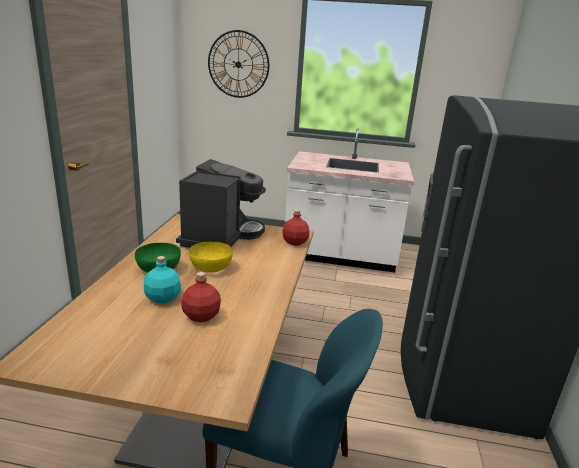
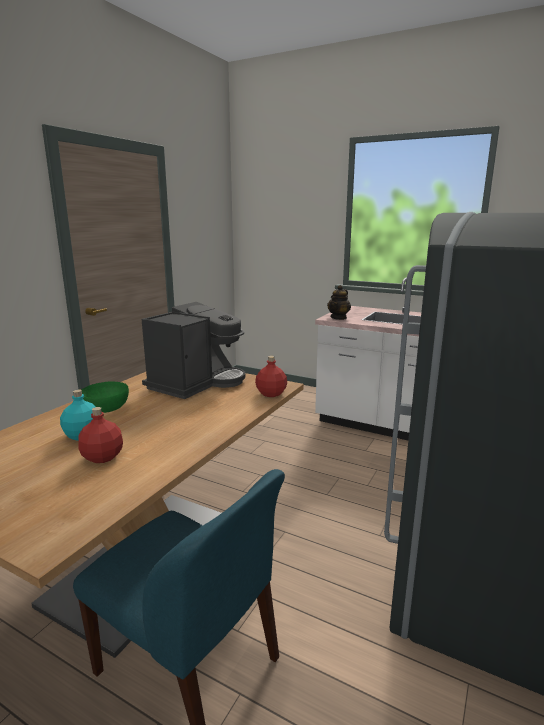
camera: 20 degrees right, 5 degrees down
yellow bowl [189,241,233,273] -> none
wall clock [208,30,269,98] -> none
none -> teapot [327,285,351,320]

